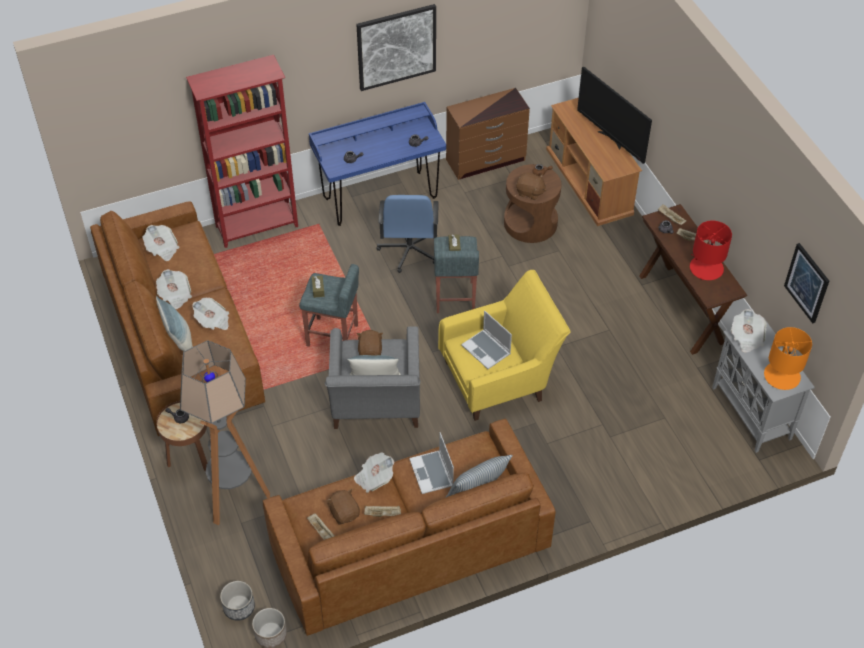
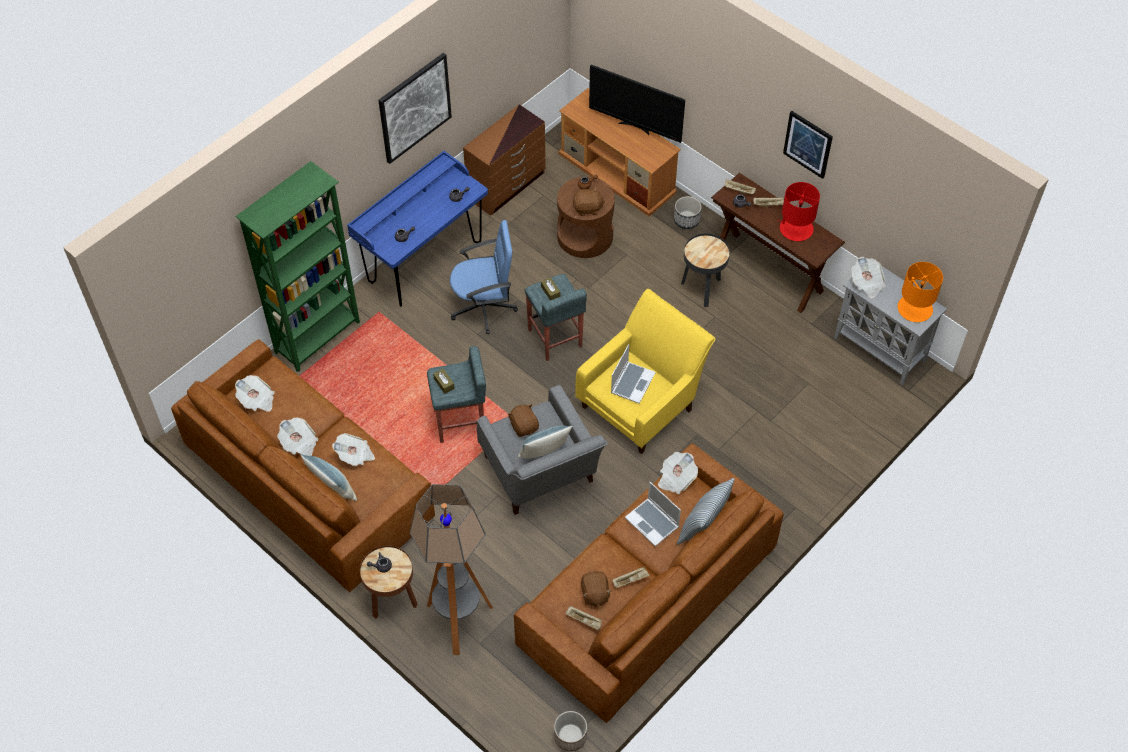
camera: 25 degrees left, 5 degrees up
red bookcase [186,55,298,248] -> green bookcase [235,161,360,372]
planter [220,581,255,621] -> planter moved to [674,196,702,229]
brown plush toy [326,489,360,525] -> brown plush toy turned 135 degrees counterclockwise [581,571,612,607]
newspaper [354,452,394,493] -> newspaper moved to [658,452,698,494]
blue office chair [377,195,439,273] -> blue office chair turned 75 degrees counterclockwise [450,220,518,334]
laptop [461,311,512,369] -> laptop turned 90 degrees counterclockwise [611,344,656,404]
picture [784,243,829,324] -> picture moved to [783,111,833,179]
none -> black side table [681,234,730,307]

